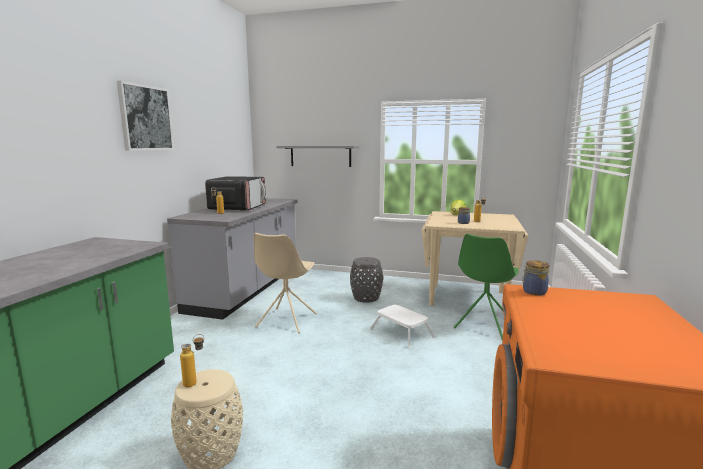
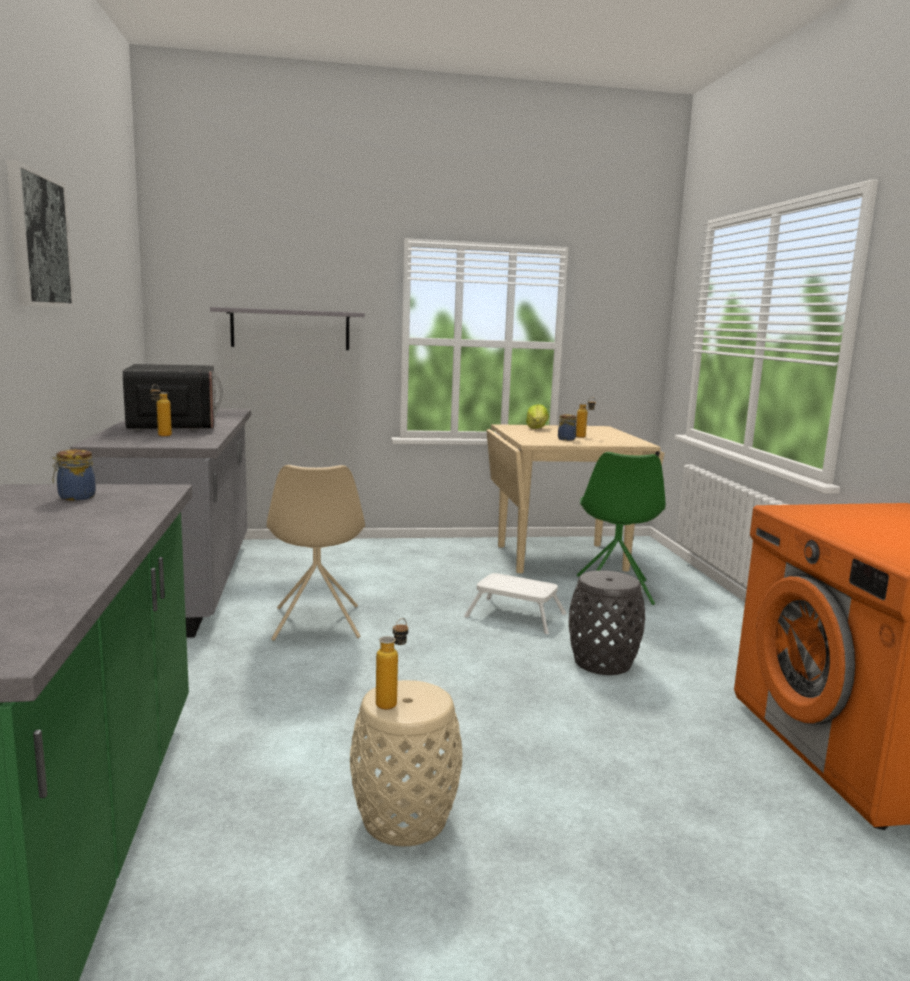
camera: 25 degrees left, 0 degrees up
grey stool [350,257,383,303] -> grey stool moved to [569,570,645,675]
jar [522,260,549,296] -> jar moved to [52,449,96,500]

